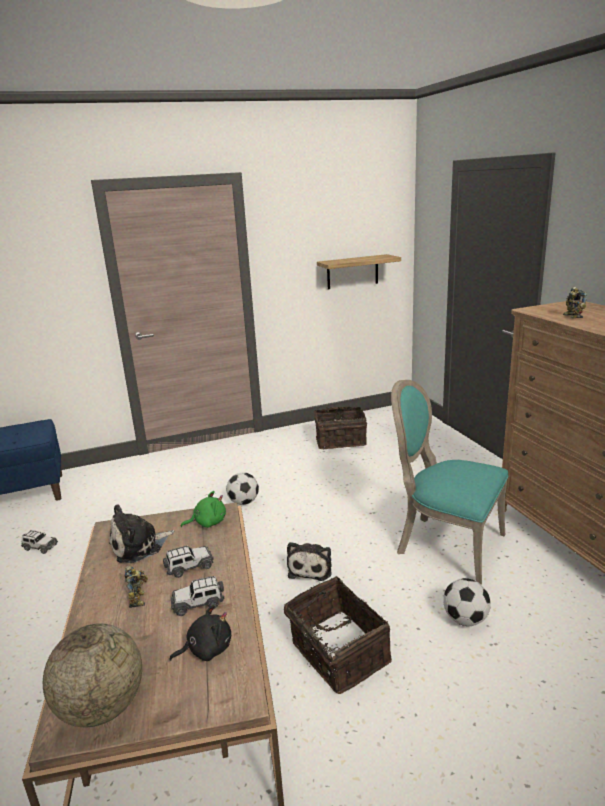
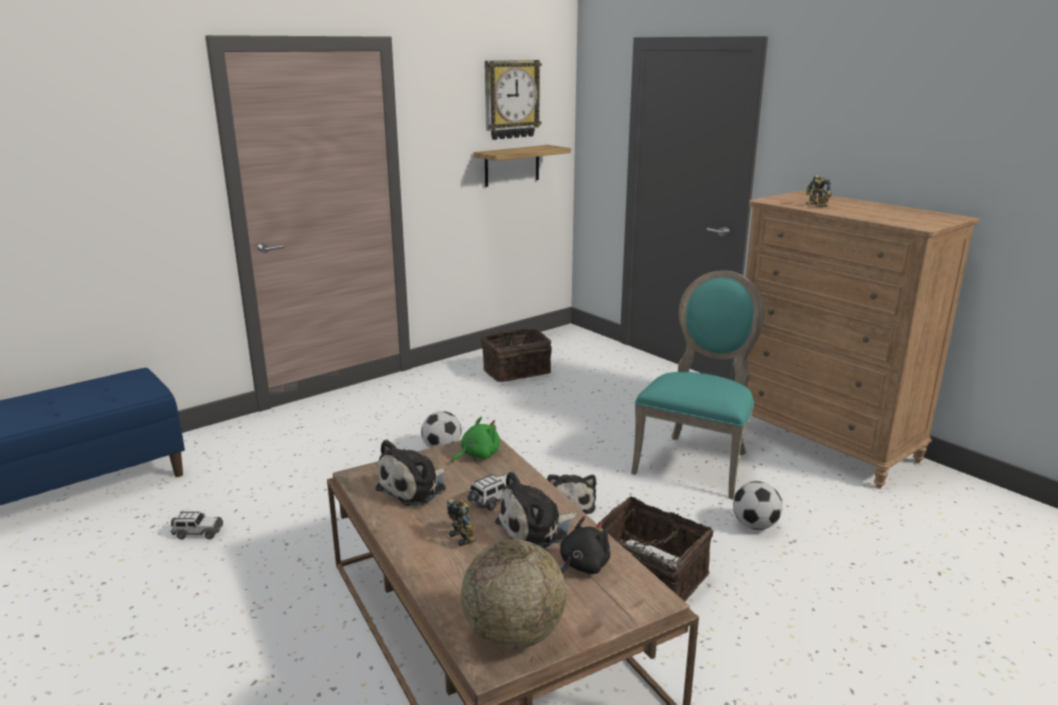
camera: 20 degrees left, 0 degrees up
toy car [170,576,225,616] -> plush toy [495,471,577,549]
turquoise chair [391,380,508,585] -> turquoise chair turned 105 degrees clockwise [631,270,764,499]
none -> wall clock [485,60,542,140]

